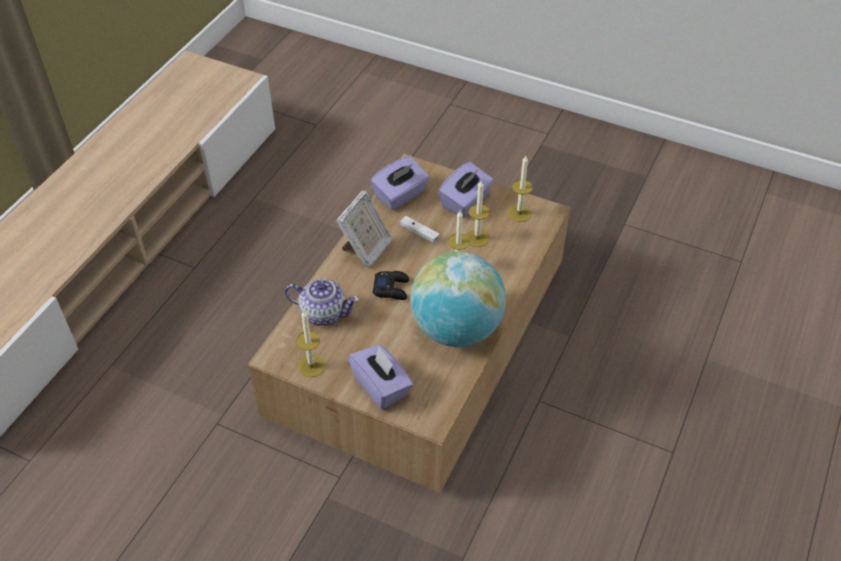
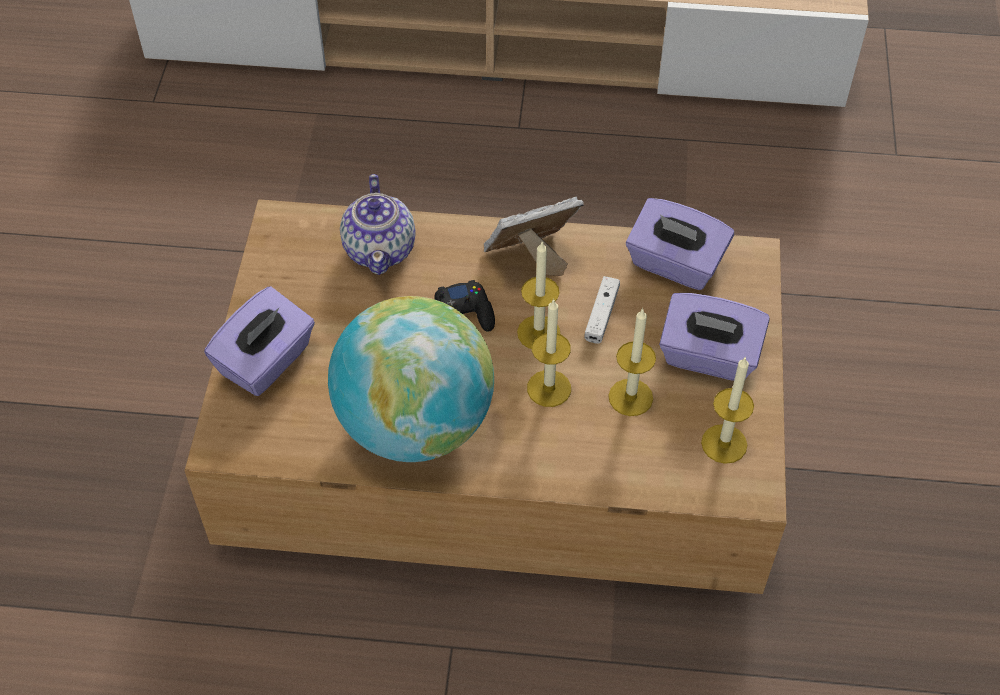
camera: 70 degrees right, 5 degrees up
candle [296,310,325,377] -> candle moved to [517,242,560,349]
picture frame [336,191,393,268] -> picture frame turned 150 degrees clockwise [484,196,584,276]

